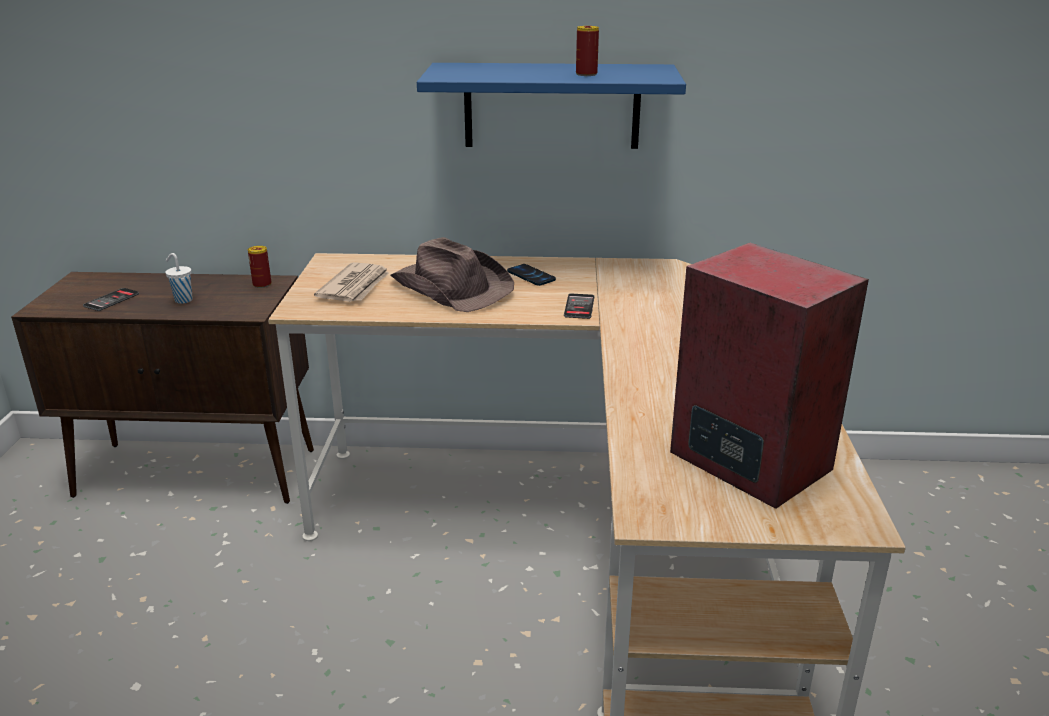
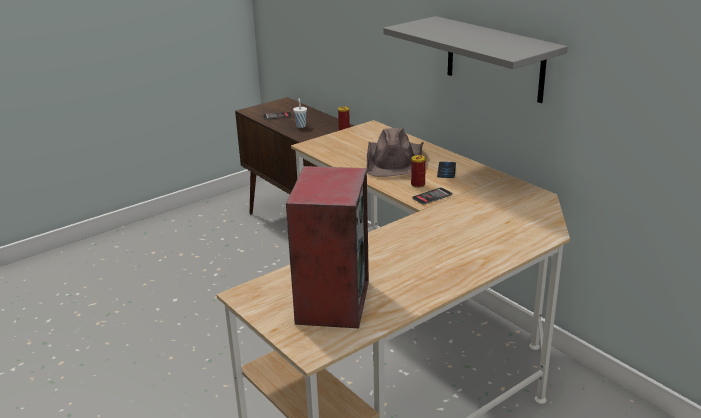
camera: 50 degrees right, 0 degrees up
newspaper [314,262,389,302] -> none
blue shelf [417,63,686,149] -> grey shelf [383,16,568,103]
can [576,26,599,76] -> can moved to [411,155,426,188]

